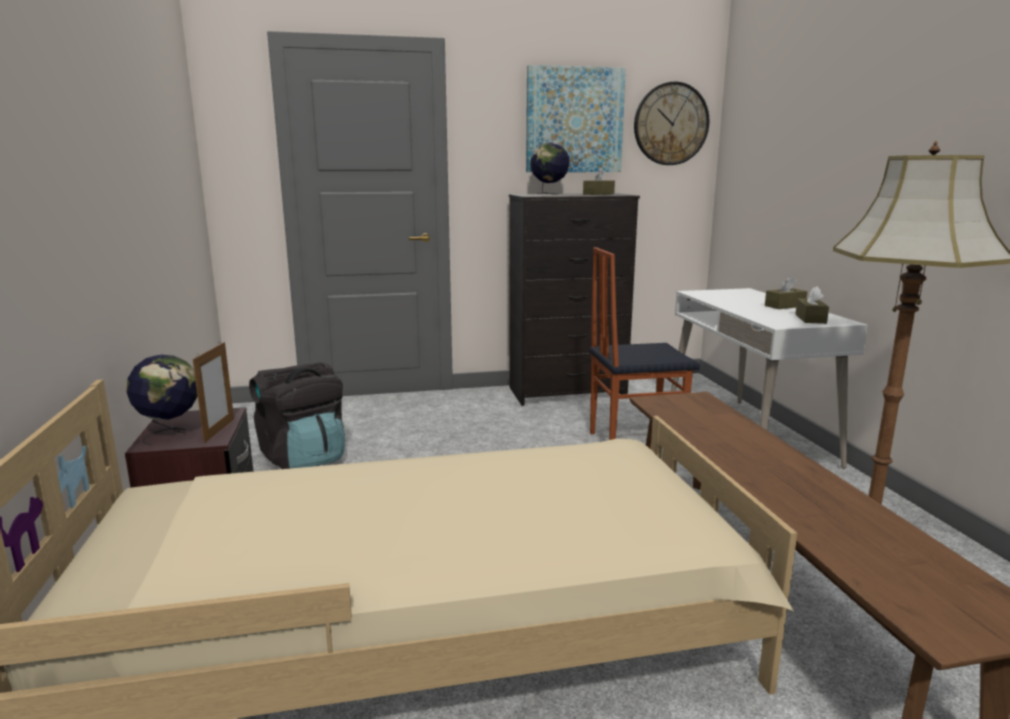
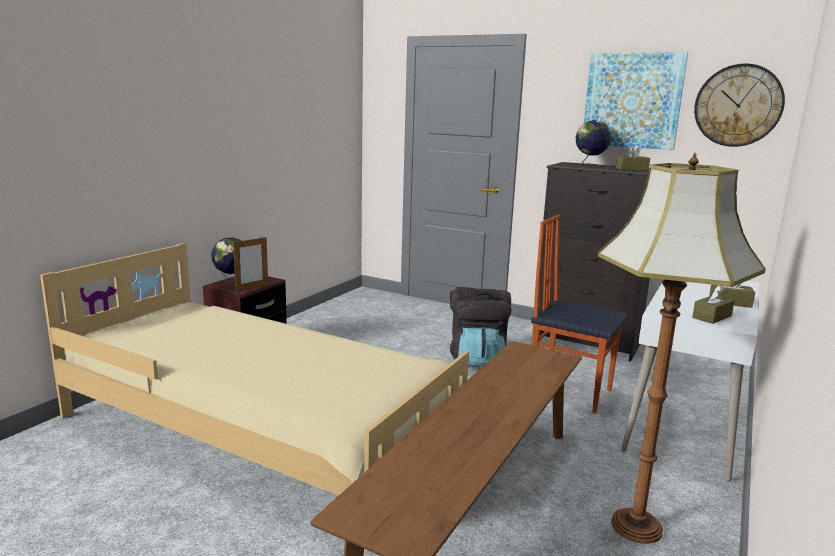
camera: 40 degrees right, 0 degrees up
black backpack [249,362,345,469] -> black backpack moved to [450,287,512,366]

